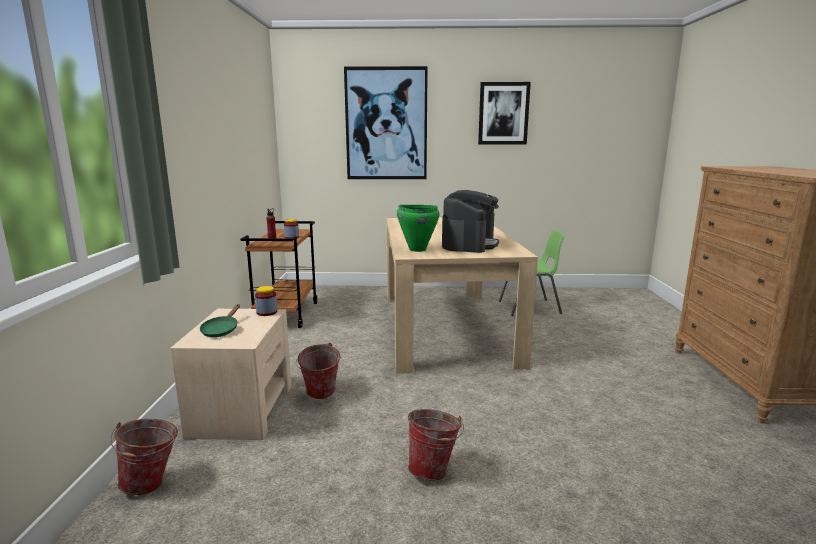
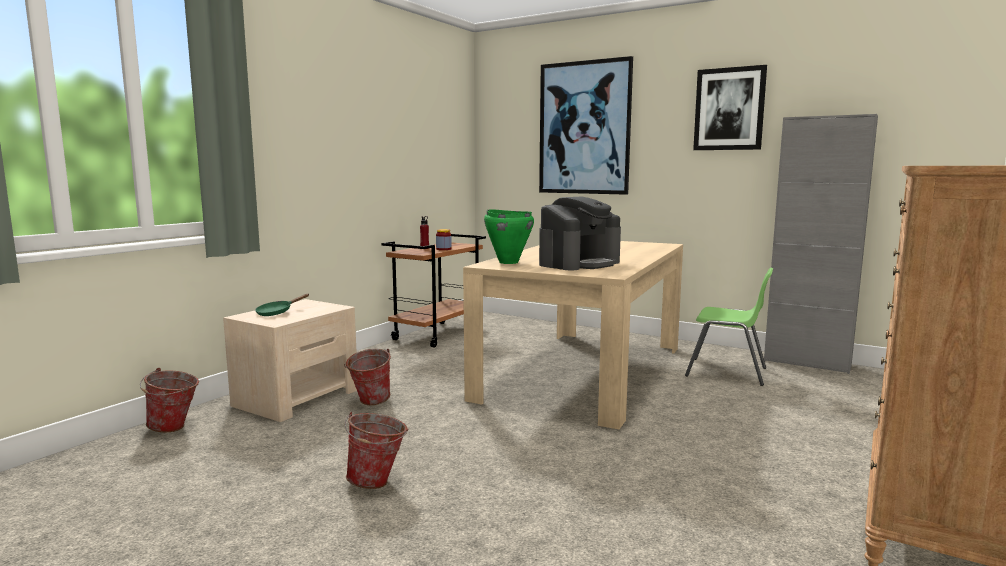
camera: 30 degrees right, 5 degrees down
jar [255,286,277,316] -> none
none -> grey cabinet [764,114,878,374]

